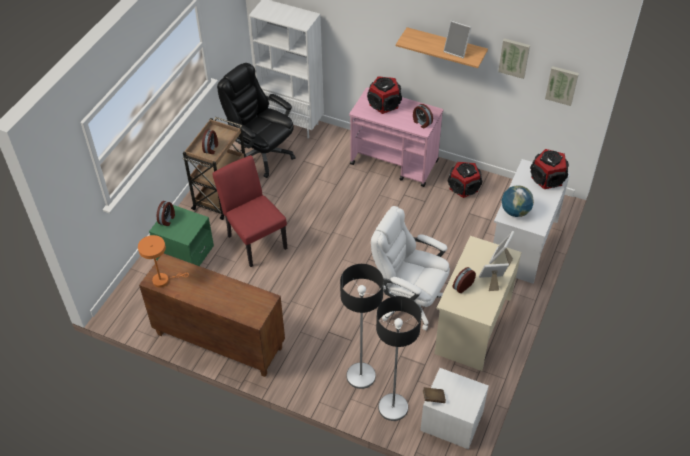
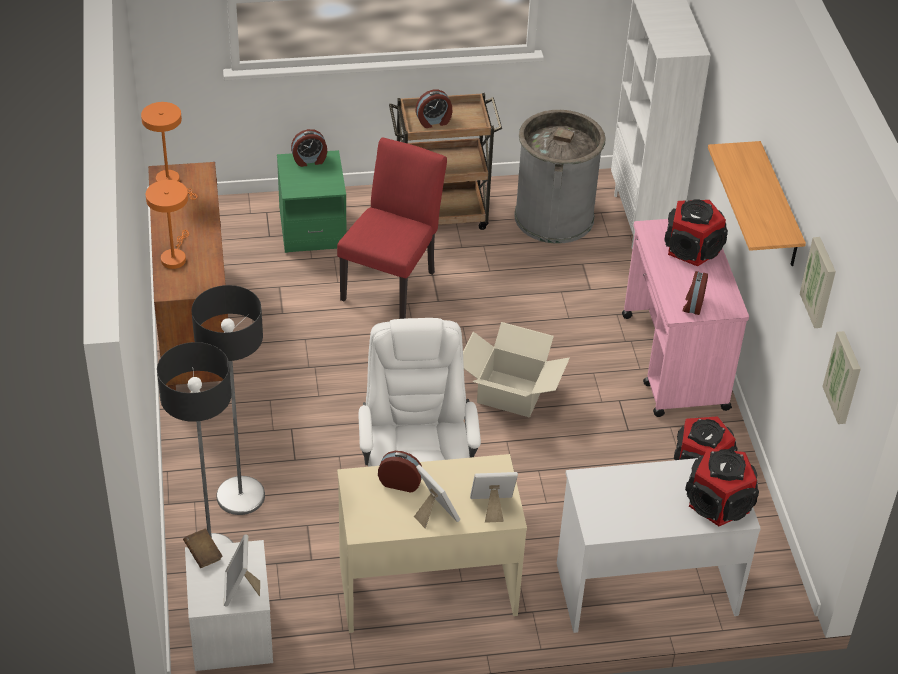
camera: 55 degrees right, 5 degrees down
black office chair [217,63,296,178] -> grey trash can [514,110,606,244]
picture frame [443,20,471,58] -> picture frame moved to [224,535,260,607]
globe [502,185,534,217] -> none
none -> orange table lamp [146,180,189,269]
none -> cardboard box [463,322,570,418]

